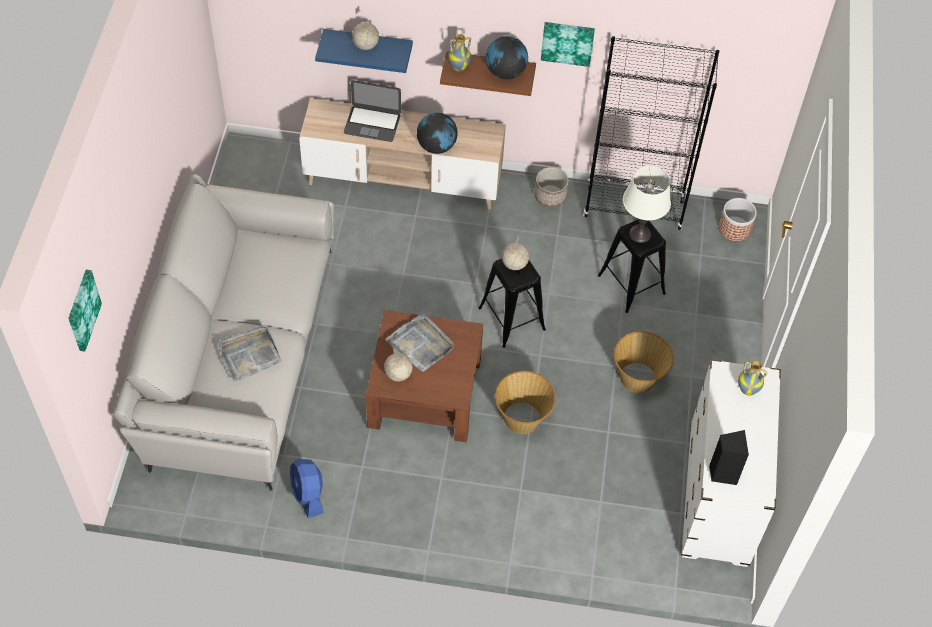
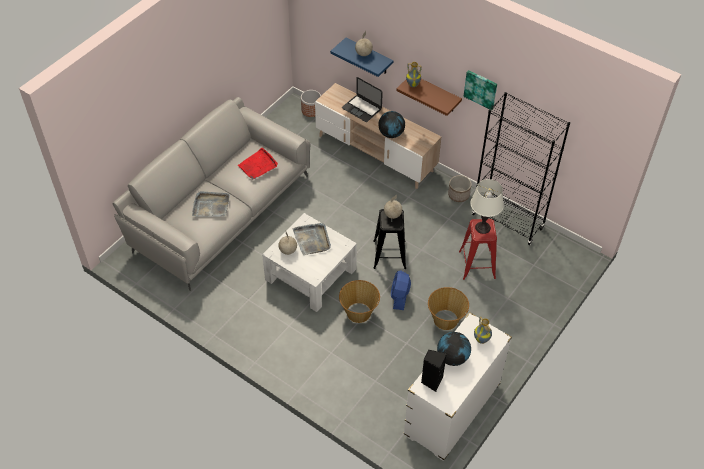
camera: 30 degrees right, 5 degrees down
picture [68,270,102,352] -> none
blue fan [290,459,324,518] -> blue fan moved to [391,270,411,310]
brown coffee table [366,310,483,442] -> white coffee table [262,213,357,312]
globe [485,36,528,80] -> globe moved to [437,332,471,366]
black stool [598,219,666,313] -> red stool [459,219,497,280]
planter [719,198,757,242] -> planter moved to [301,90,321,117]
none -> red tray [238,148,278,179]

